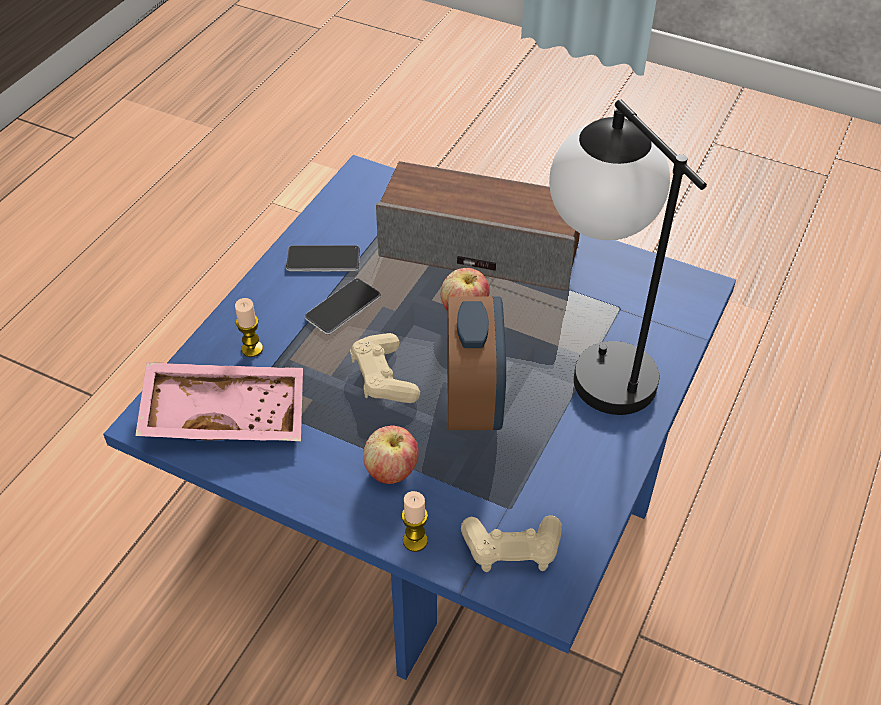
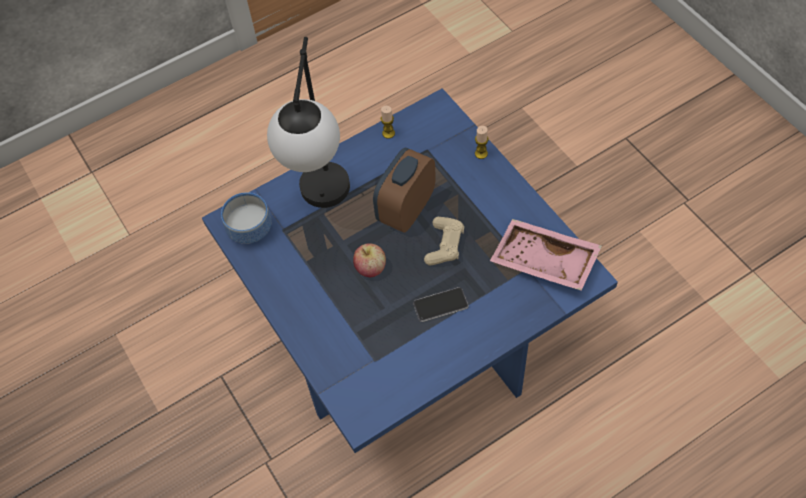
camera: 145 degrees left, 10 degrees up
candle [235,298,263,357] -> candle moved to [381,106,395,139]
phone [286,245,360,271] -> none
apple [363,425,419,484] -> none
speaker [376,161,580,291] -> none
beige game controller [461,515,562,572] -> none
none -> bowl [221,192,271,244]

